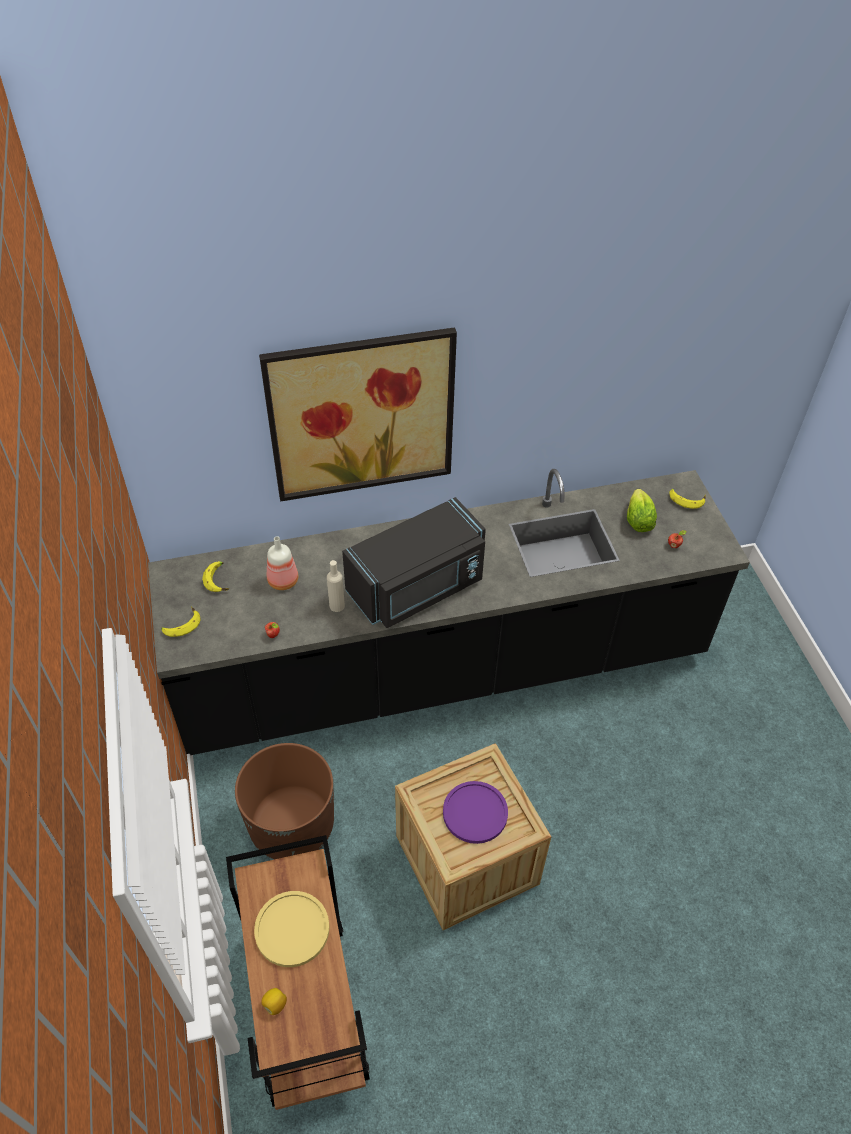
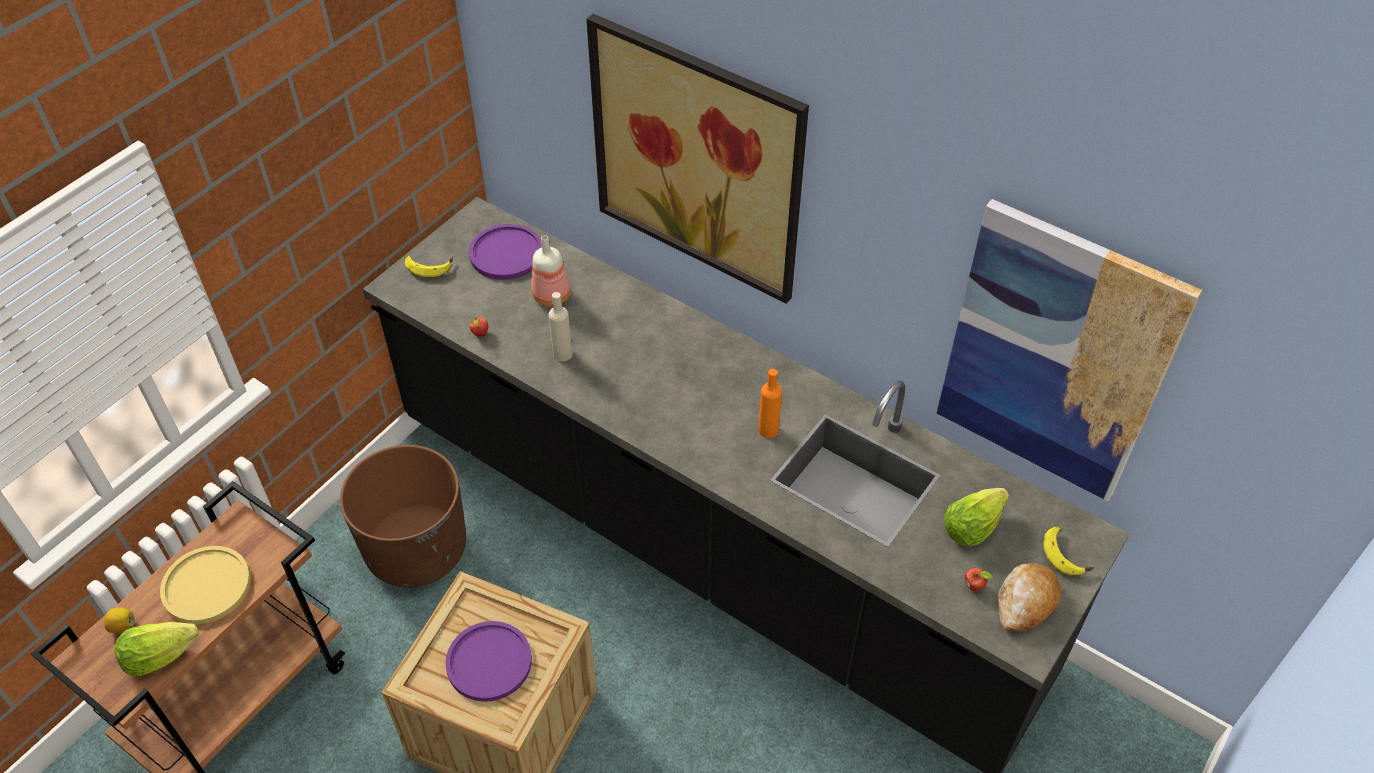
camera: 50 degrees right, 0 degrees up
banana [202,561,229,592] -> purple plate [469,224,542,280]
black microwave [342,497,486,628] -> none
none -> lettuce [115,622,199,676]
none -> orange bottle [758,369,782,438]
none -> picture [937,199,1202,501]
none -> bread [998,563,1061,631]

